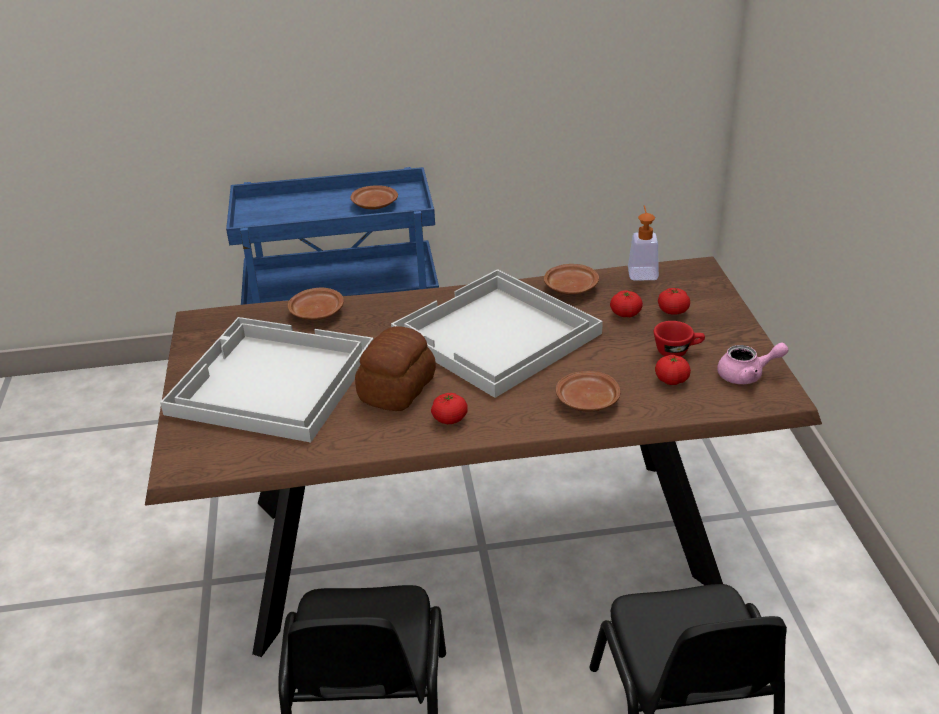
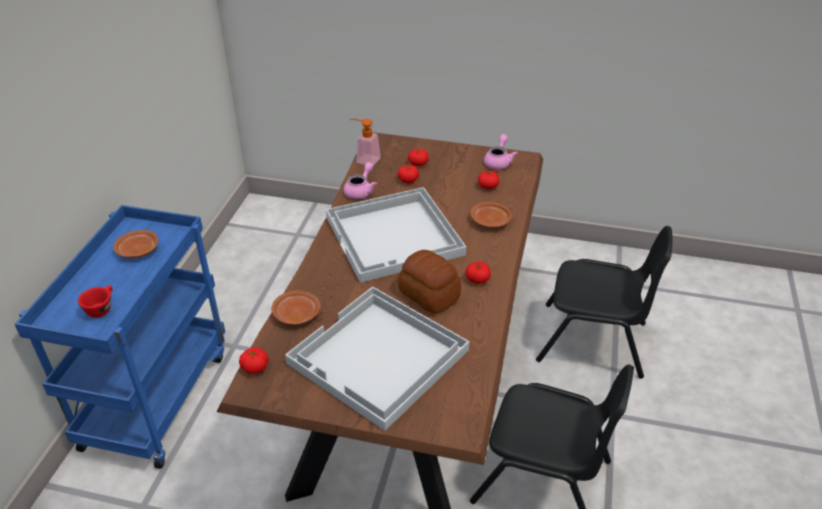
camera: 70 degrees left, 5 degrees up
brown plate [544,264,599,295] -> pink teapot [343,162,377,199]
red cup [654,321,705,357] -> red cup moved to [78,285,113,318]
none -> tomato [239,347,269,374]

